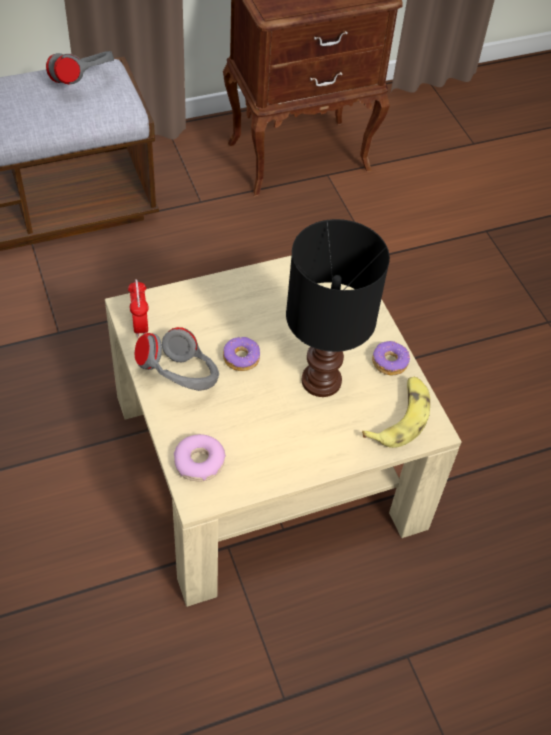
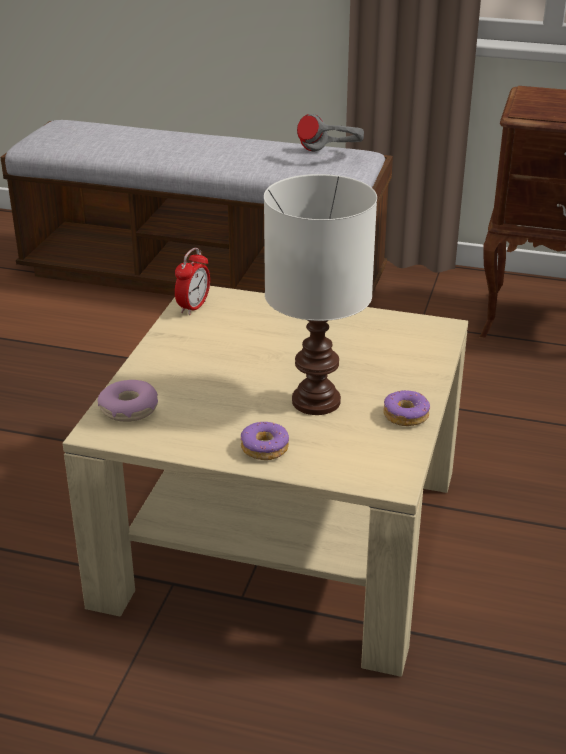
camera: 40 degrees right, 20 degrees down
grey headphones [135,327,219,391] -> none
donut [223,337,260,371] -> donut moved to [240,422,289,460]
black table lamp [286,219,390,397] -> white table lamp [264,174,377,415]
banana [362,377,430,448] -> none

